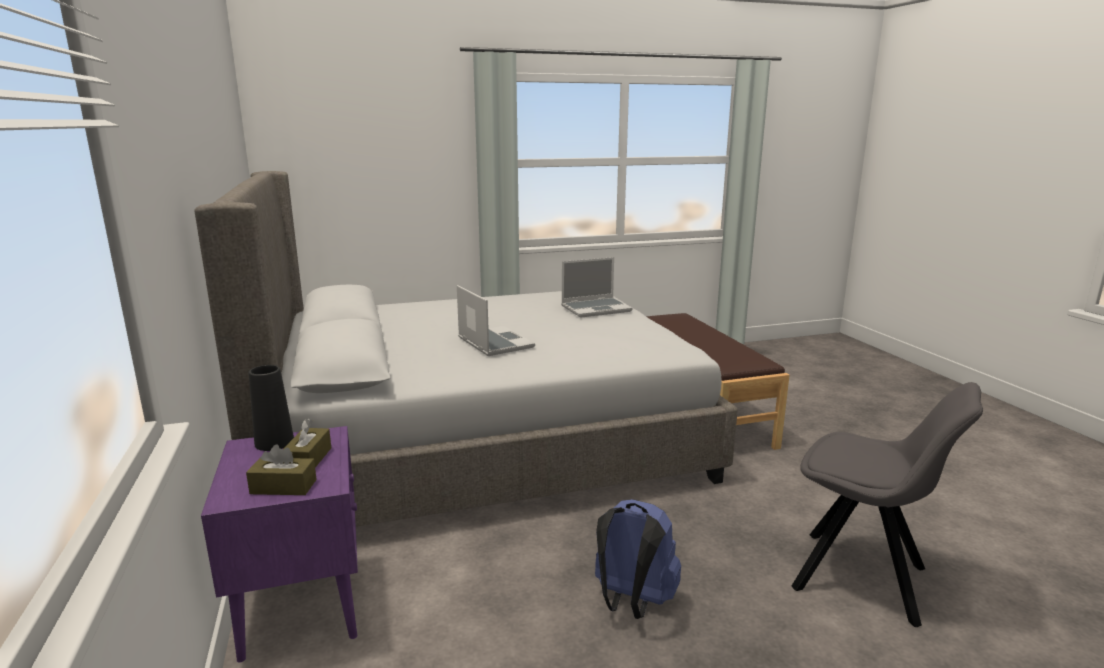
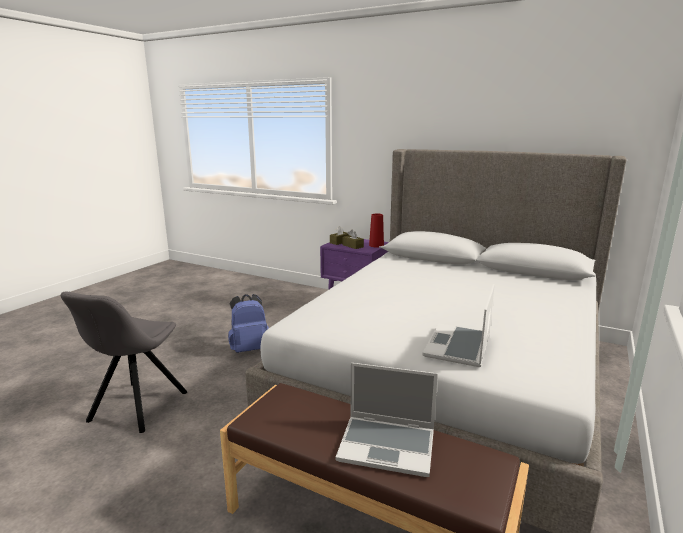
camera: 135 degrees right, 0 degrees up
black vase [248,365,294,451] -> red vase [369,213,384,248]
laptop [457,285,535,356] -> laptop moved to [335,363,438,477]
grey chair [792,382,983,627] -> grey chair turned 60 degrees counterclockwise [61,292,187,433]

